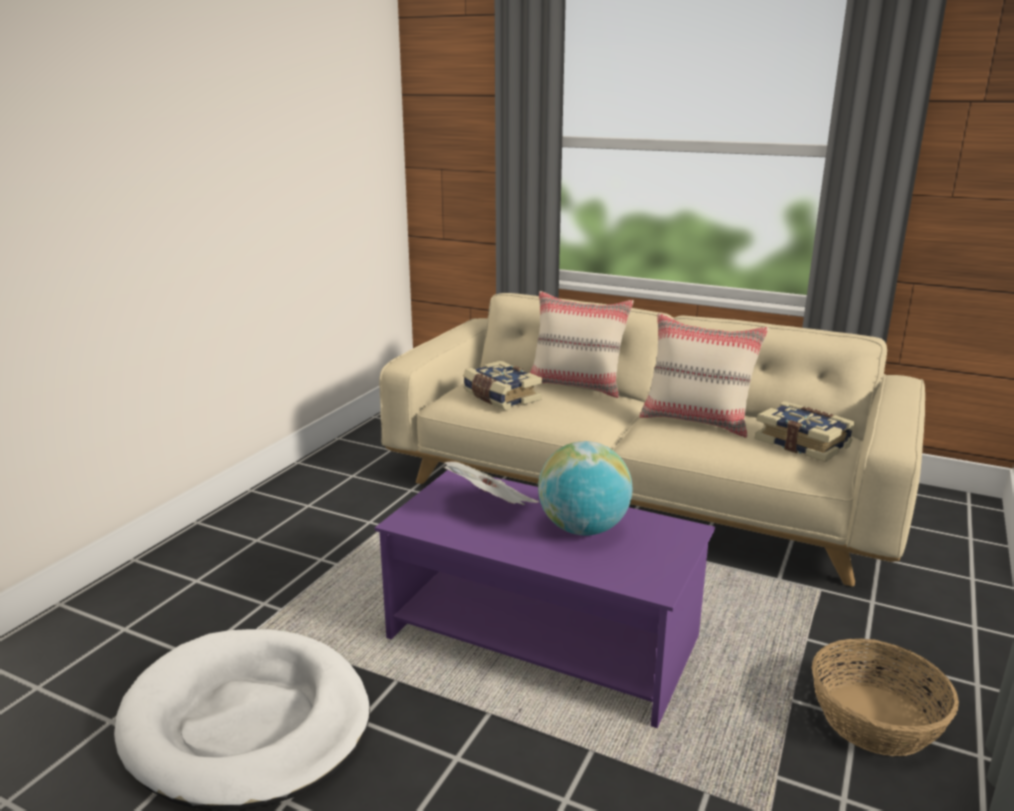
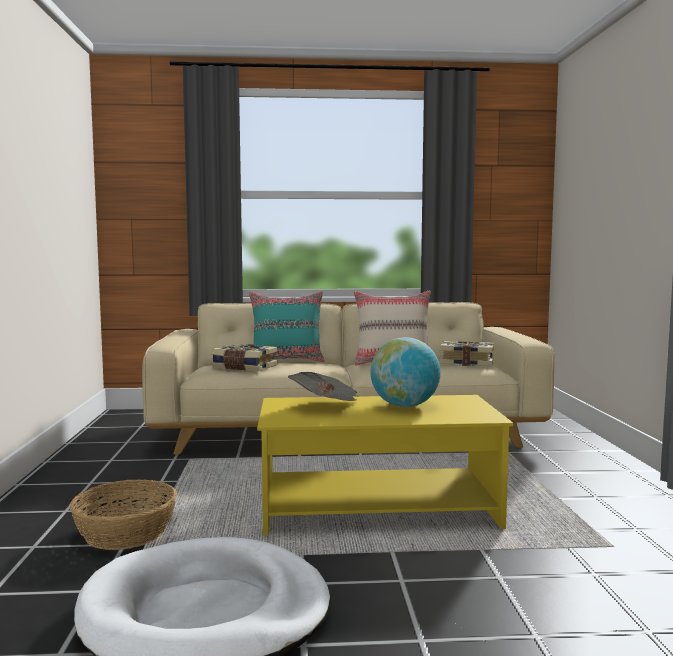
camera: 30 degrees left, 15 degrees down
purple coffee table [375,470,715,728] -> yellow coffee table [257,395,514,536]
beige pillow [530,291,634,398] -> turquoise pillow [249,291,325,362]
basket [812,639,959,756] -> basket moved to [69,479,177,550]

